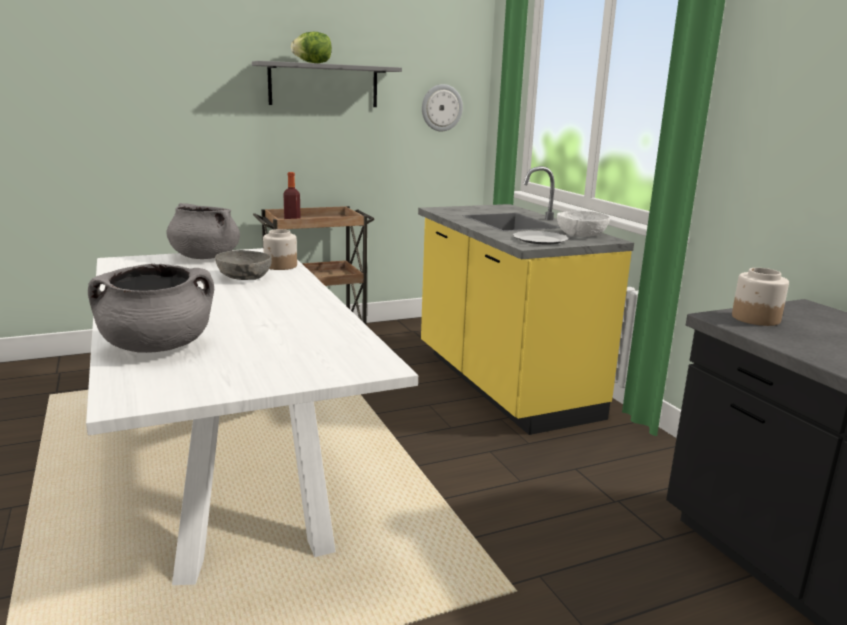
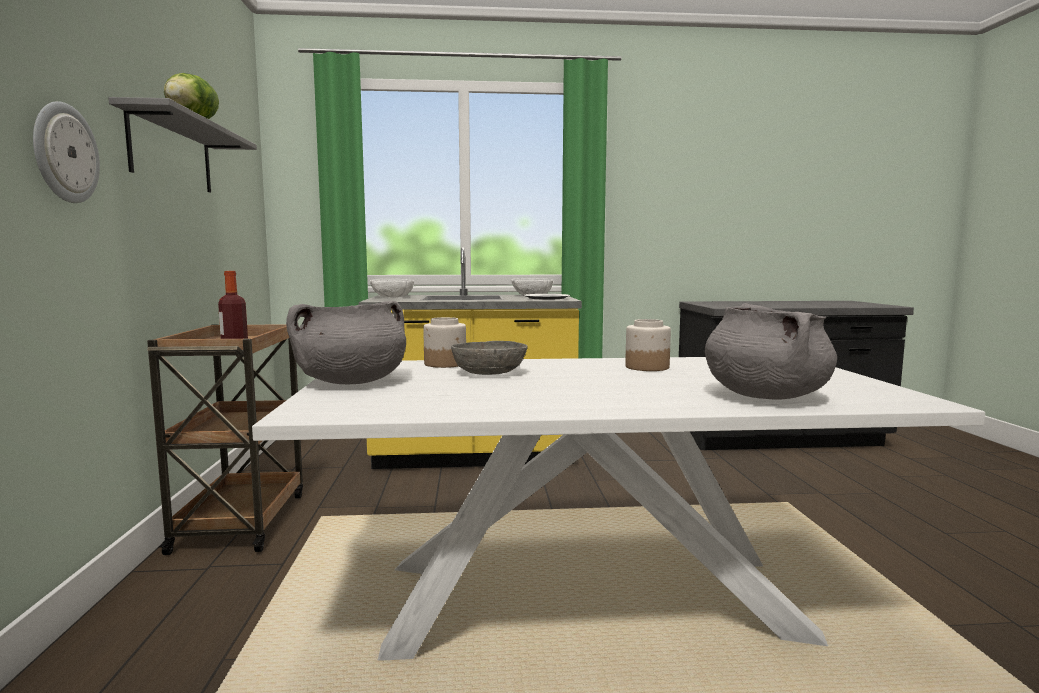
camera: 70 degrees left, 10 degrees down
wall clock [422,84,463,131] -> wall clock moved to [33,101,100,203]
jar [732,268,789,326] -> jar moved to [625,319,671,371]
none -> white bowl [370,279,414,297]

